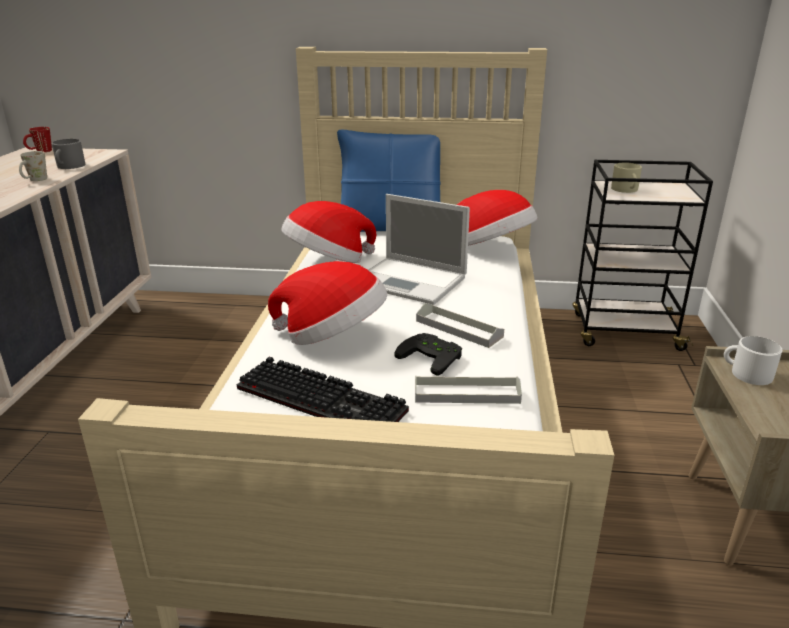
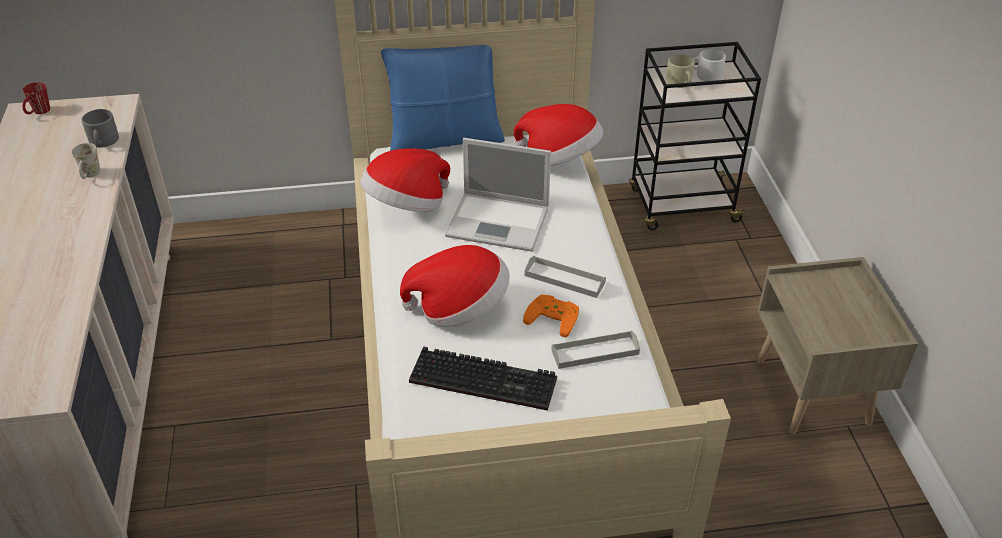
camera: 15 degrees left, 15 degrees up
black game controller [394,333,462,376] -> orange game controller [523,294,579,338]
white mug [724,336,783,385] -> white mug moved to [693,49,726,81]

